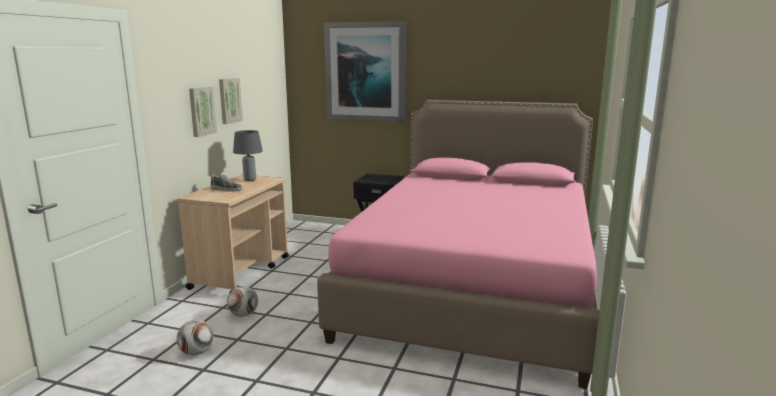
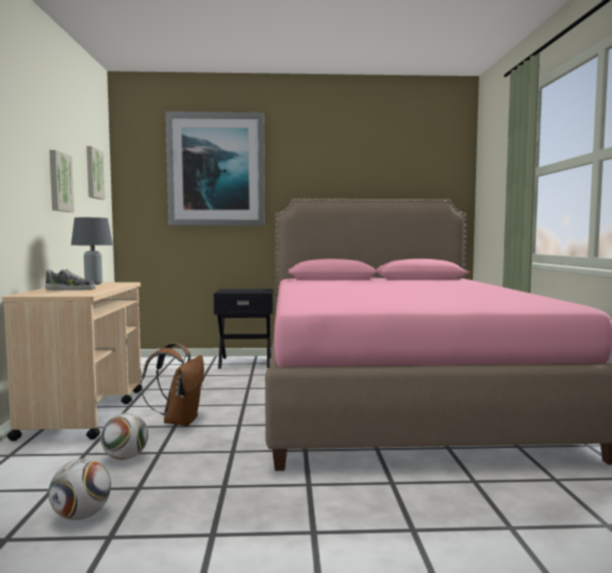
camera: 20 degrees left, 10 degrees down
picture [189,87,217,137] -> picture moved to [87,146,105,200]
none -> brown backpack [141,343,204,426]

